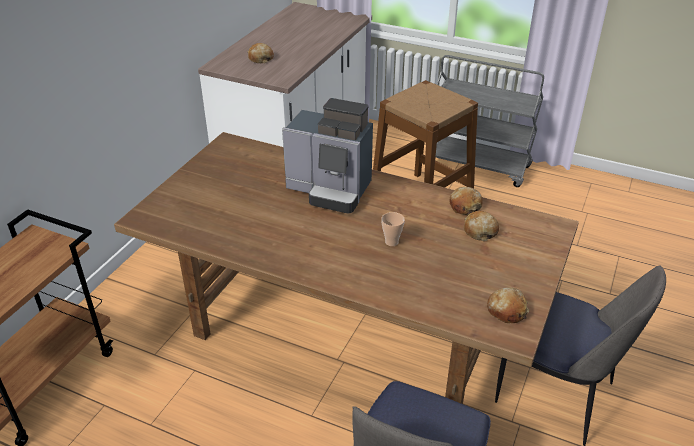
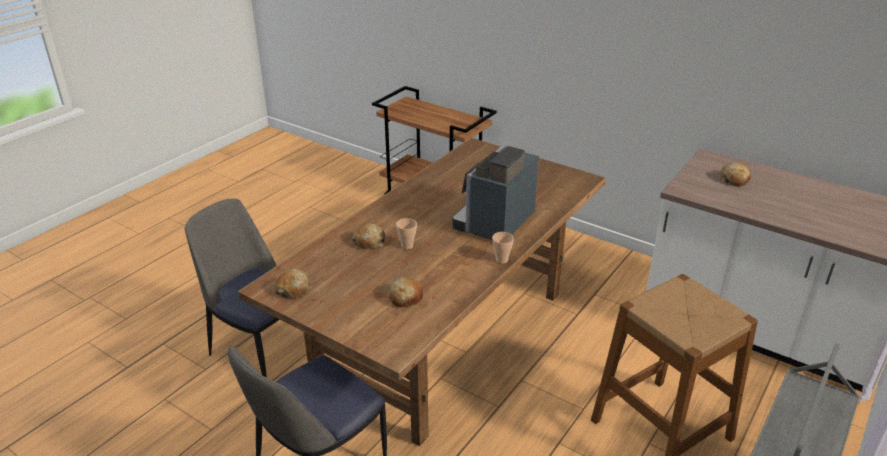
camera: 100 degrees right, 5 degrees down
bread [449,187,483,215] -> bread moved to [352,224,385,249]
none -> cup [492,232,514,264]

